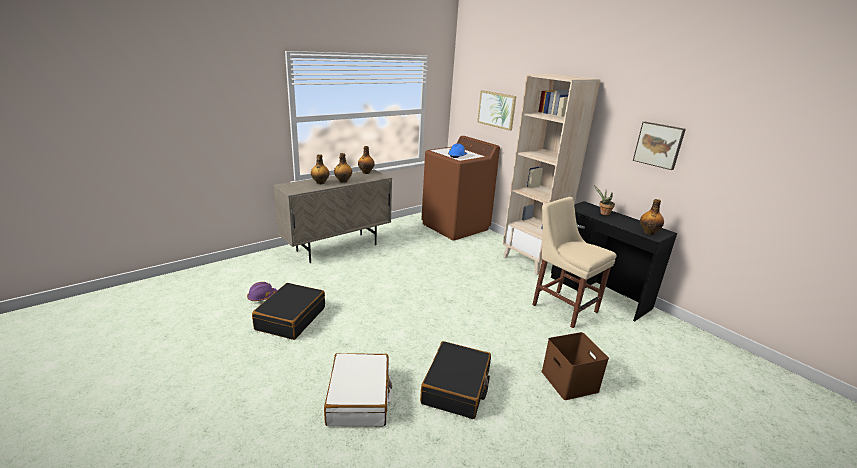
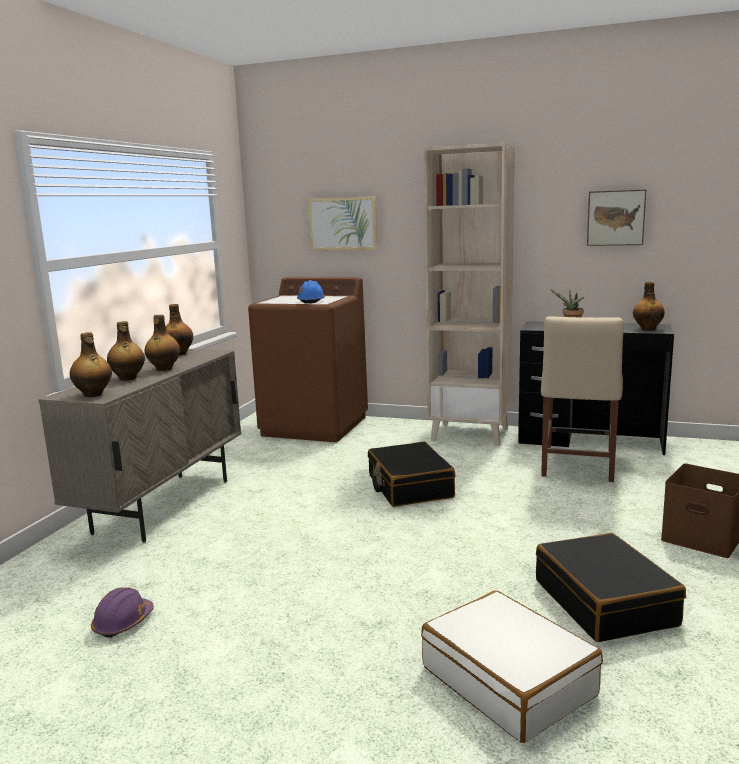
camera: 30 degrees left, 10 degrees down
black suitcase [252,283,325,340] -> black suitcase moved to [368,442,455,507]
beige chair [532,197,616,328] -> beige chair turned 90 degrees counterclockwise [541,316,624,482]
none -> bottle [70,332,112,397]

